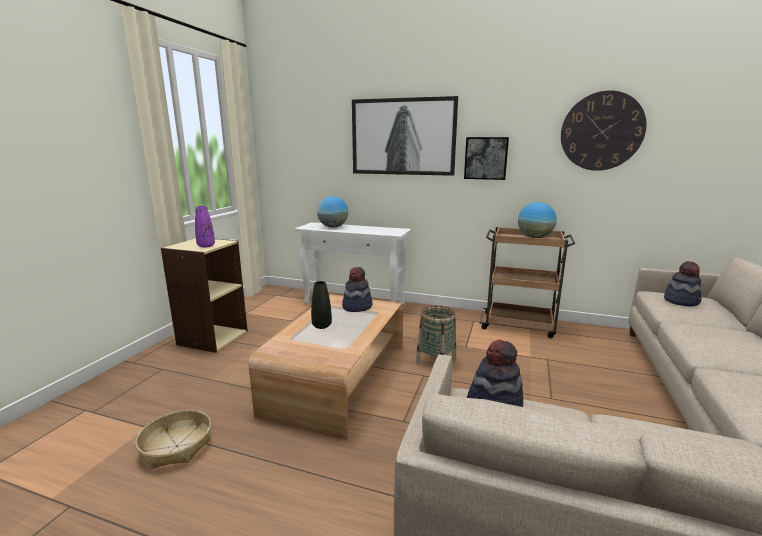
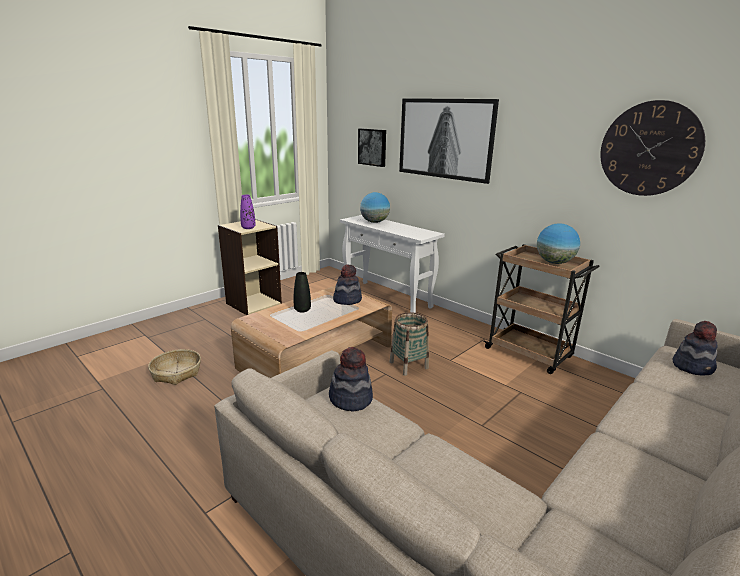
camera: 25 degrees right, 5 degrees up
picture [464,137,509,180] -> picture moved to [358,129,386,167]

